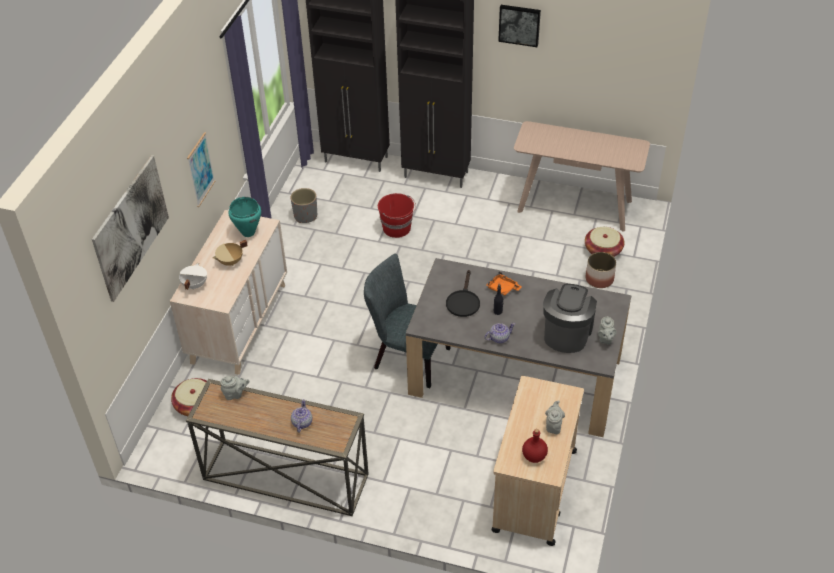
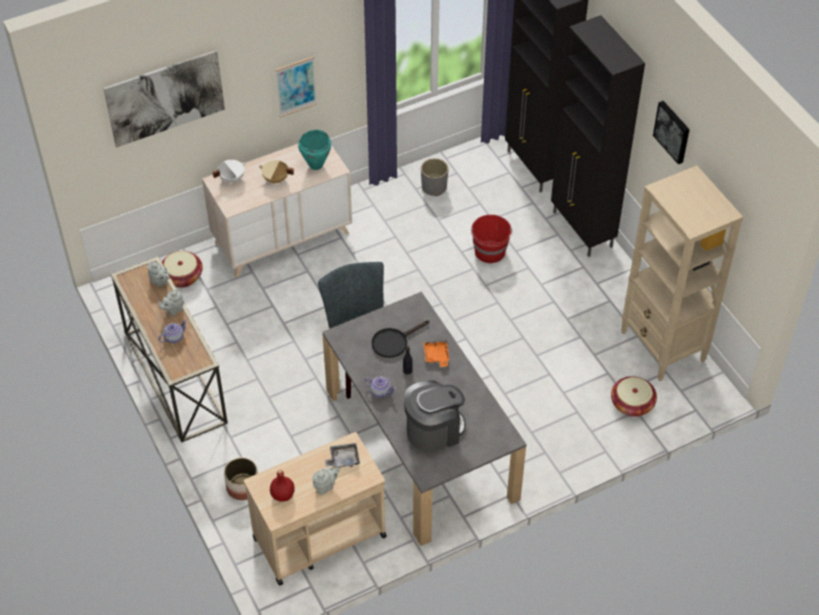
camera: 45 degrees right, 5 degrees up
beige console table [514,121,650,232] -> beige bookcase [621,166,743,381]
planter [586,252,616,288] -> planter moved to [224,457,258,500]
grey teapot [598,316,617,344] -> grey teapot moved to [159,289,183,316]
none -> grey tray [325,443,360,468]

